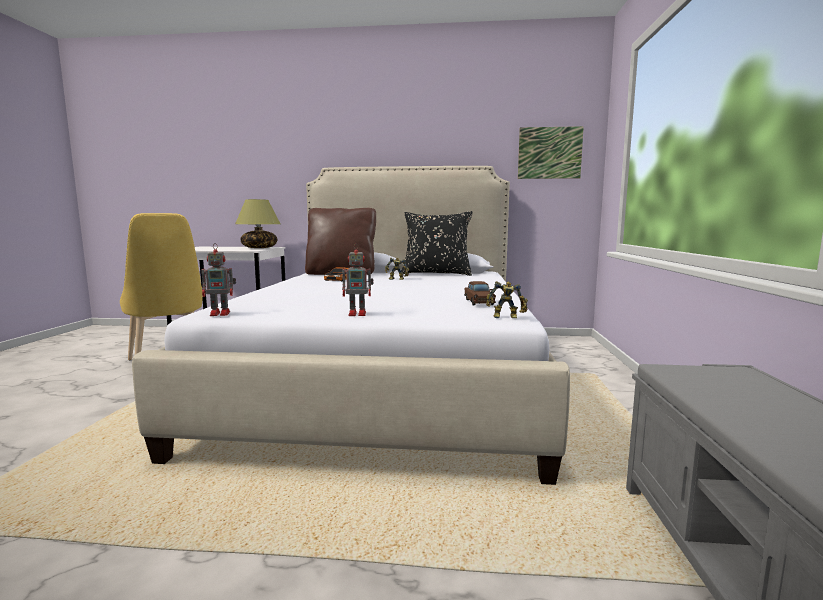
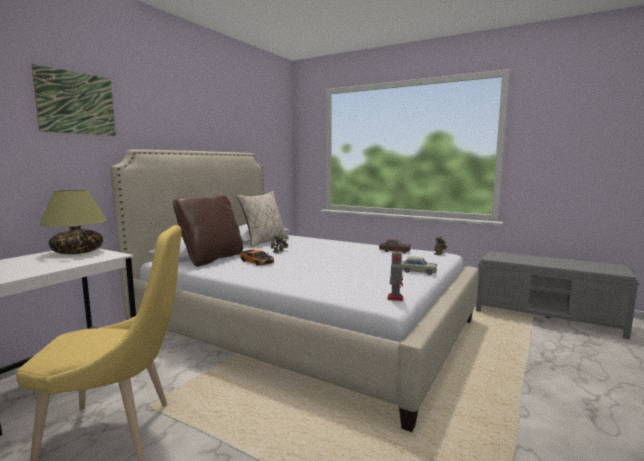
camera: 65 degrees left, 0 degrees up
toy robot [342,243,374,316] -> beige toy car [401,257,437,275]
black pillow [401,211,472,276] -> beige pillow [236,191,289,248]
picture [518,126,584,179] -> picture moved to [31,64,116,136]

